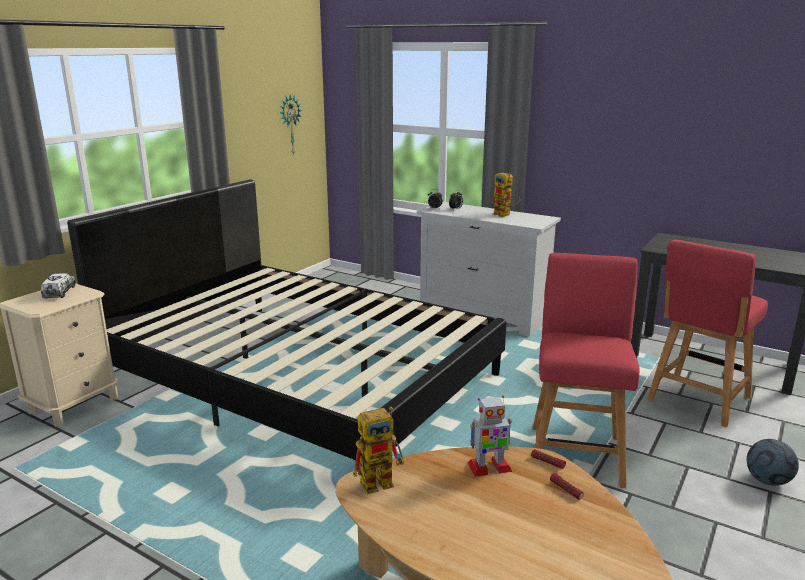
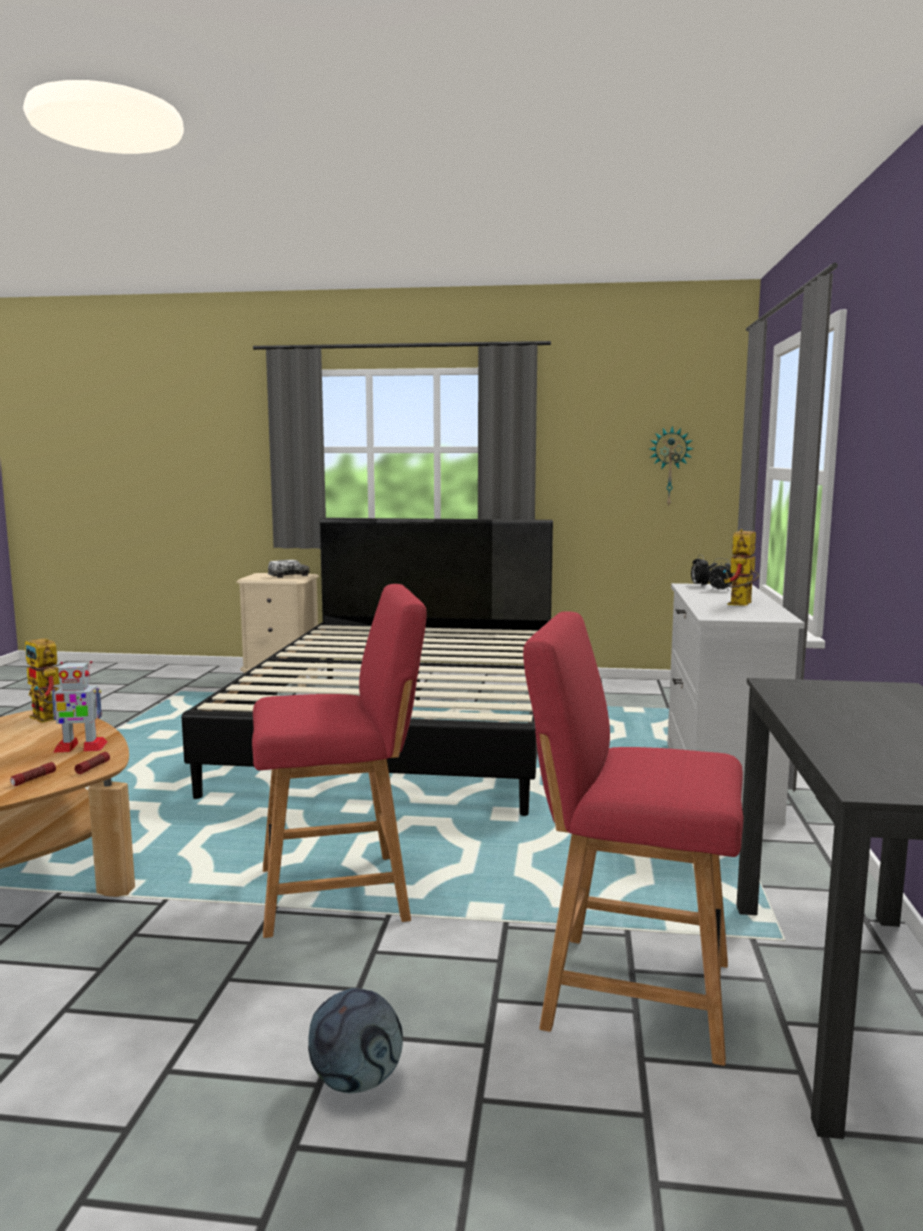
camera: 65 degrees right, 10 degrees down
toy robot [467,396,512,477] -> toy robot turned 60 degrees counterclockwise [50,661,107,753]

